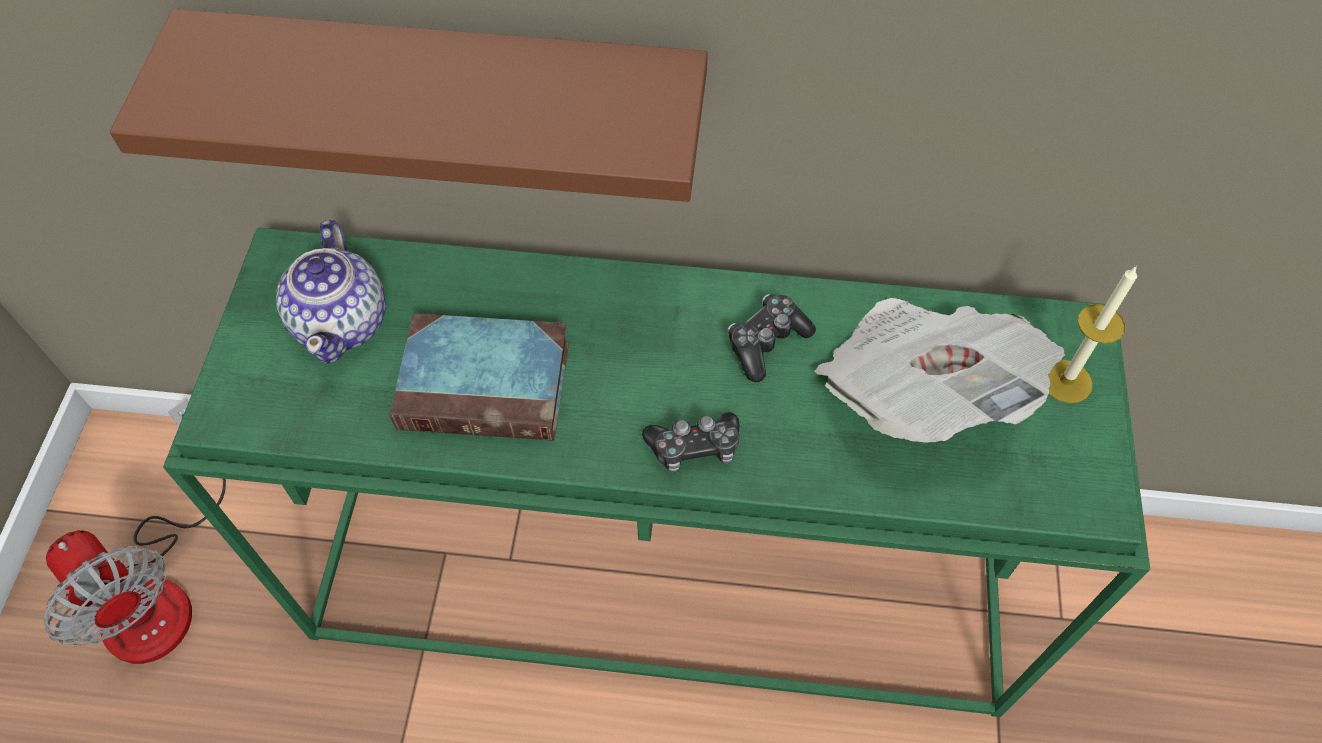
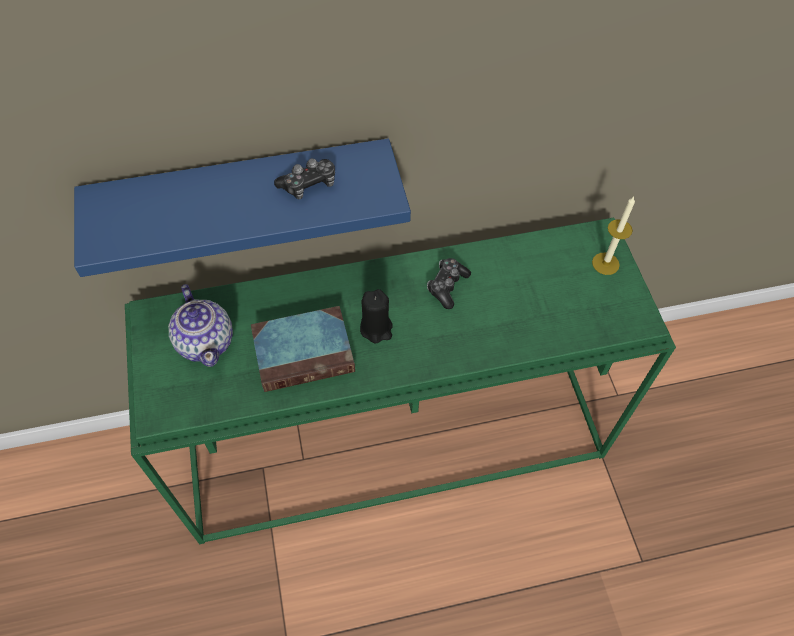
camera: 20 degrees left, 0 degrees up
fan [44,398,226,664] -> none
brown shelf [110,9,708,202] -> blue shelf [74,138,411,277]
game controller [642,412,739,473] -> game controller moved to [274,158,335,199]
newspaper [814,298,1065,443] -> none
none -> black candle [360,289,393,343]

